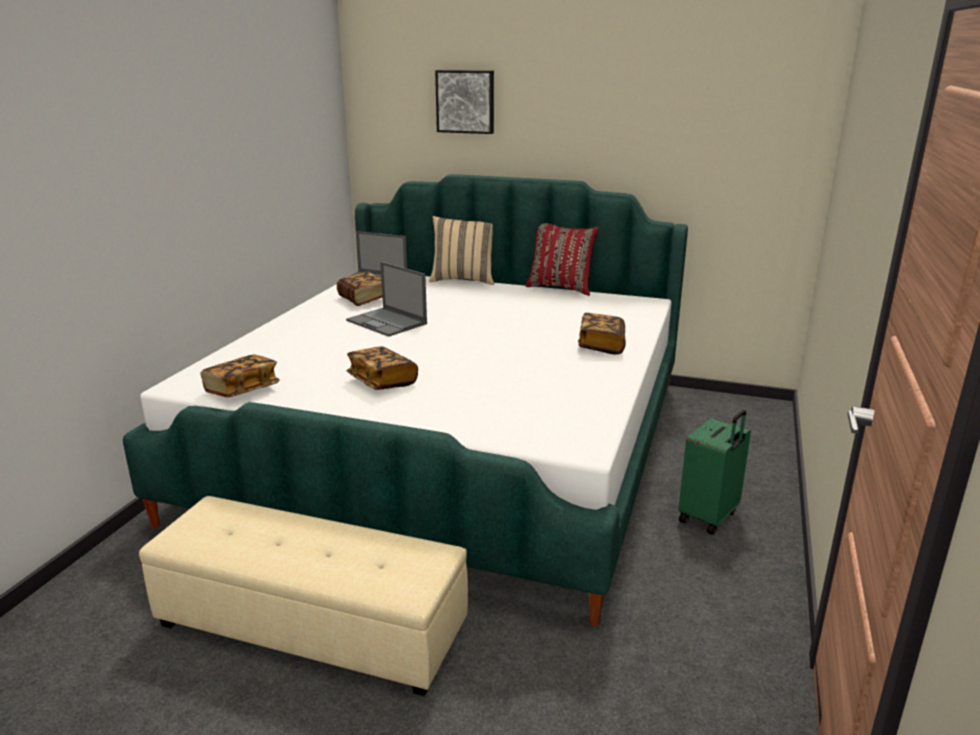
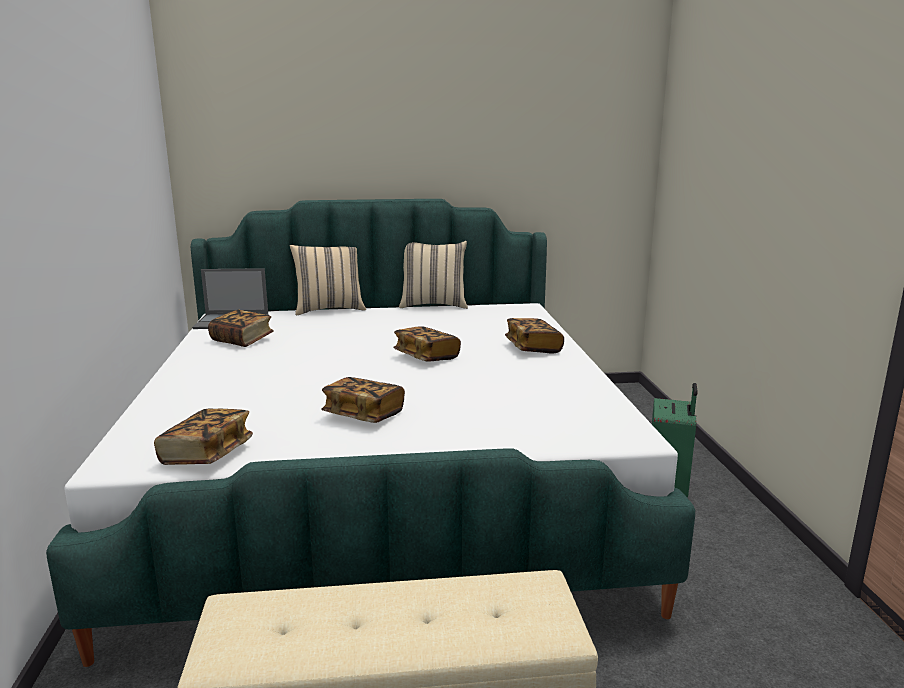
camera: 25 degrees left, 5 degrees down
laptop [346,262,427,337] -> none
picture [435,70,494,134] -> none
red pillow [526,223,599,296] -> beige pillow [399,241,468,309]
none -> book [393,326,461,362]

